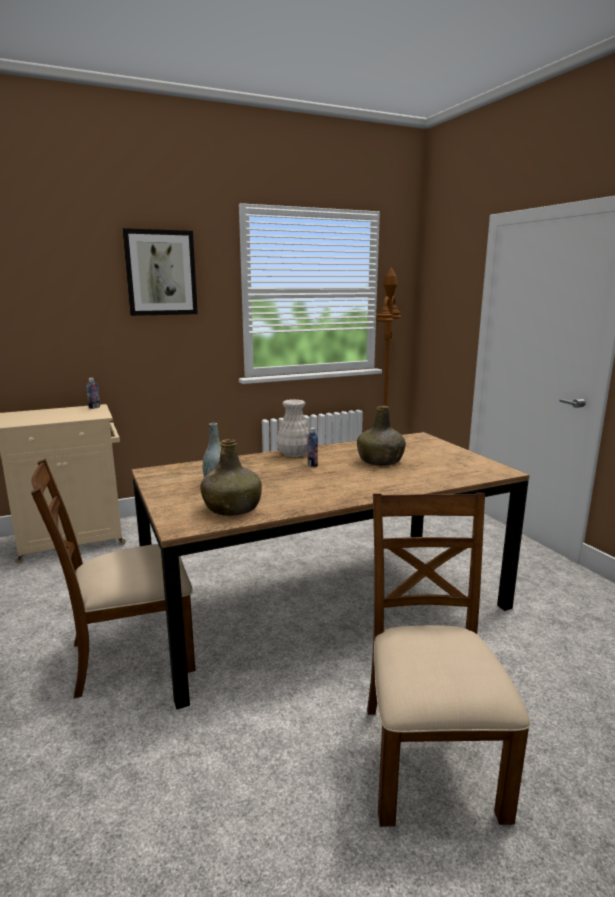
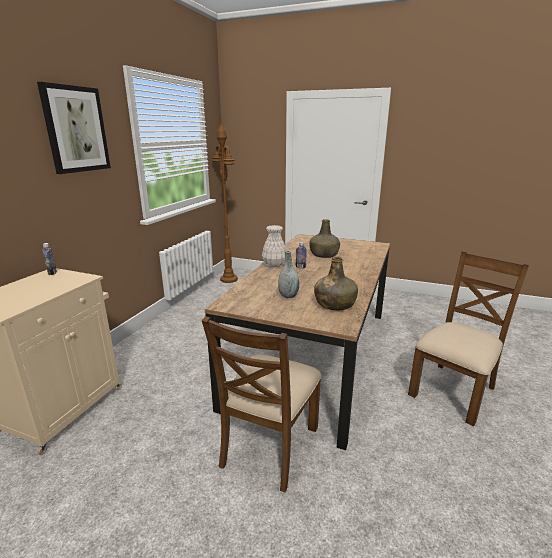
camera: 45 degrees left, 5 degrees up
brown chair [367,493,530,827] -> brown chair turned 90 degrees clockwise [408,252,529,426]

